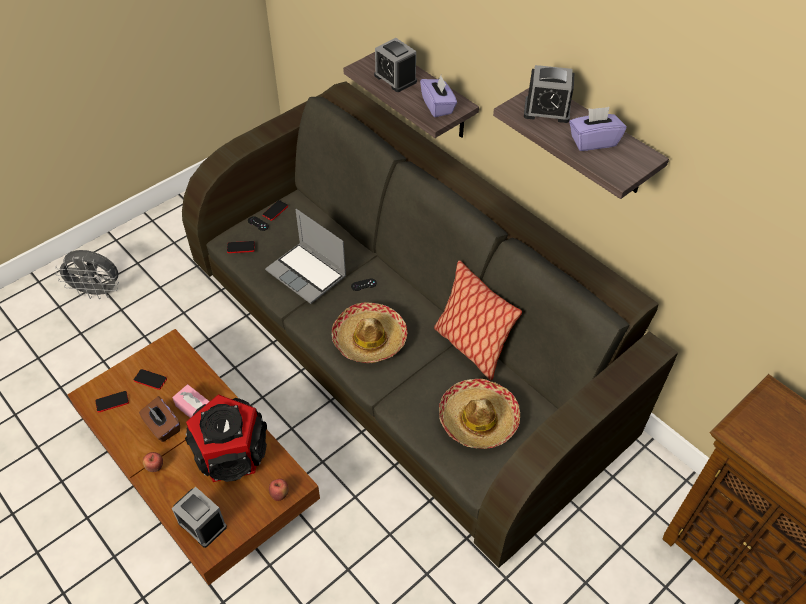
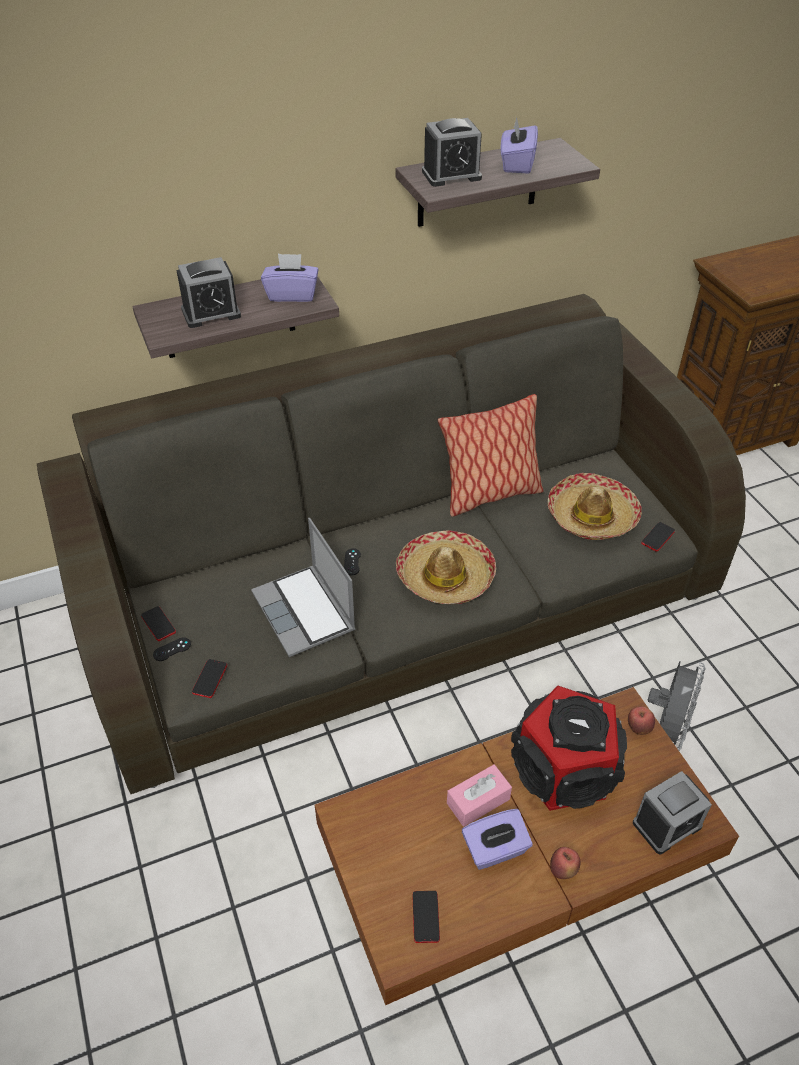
camera: 70 degrees left, 5 degrees down
grey fan [55,250,119,299] -> grey fan moved to [647,661,706,752]
phone [134,369,167,390] -> phone moved to [641,522,675,552]
brown tissue box [139,396,180,442] -> purple tissue box [462,809,533,870]
laptop [265,209,346,304] -> laptop turned 90 degrees clockwise [251,518,355,657]
alarm clock [524,65,574,123] -> alarm clock turned 45 degrees clockwise [422,118,482,187]

